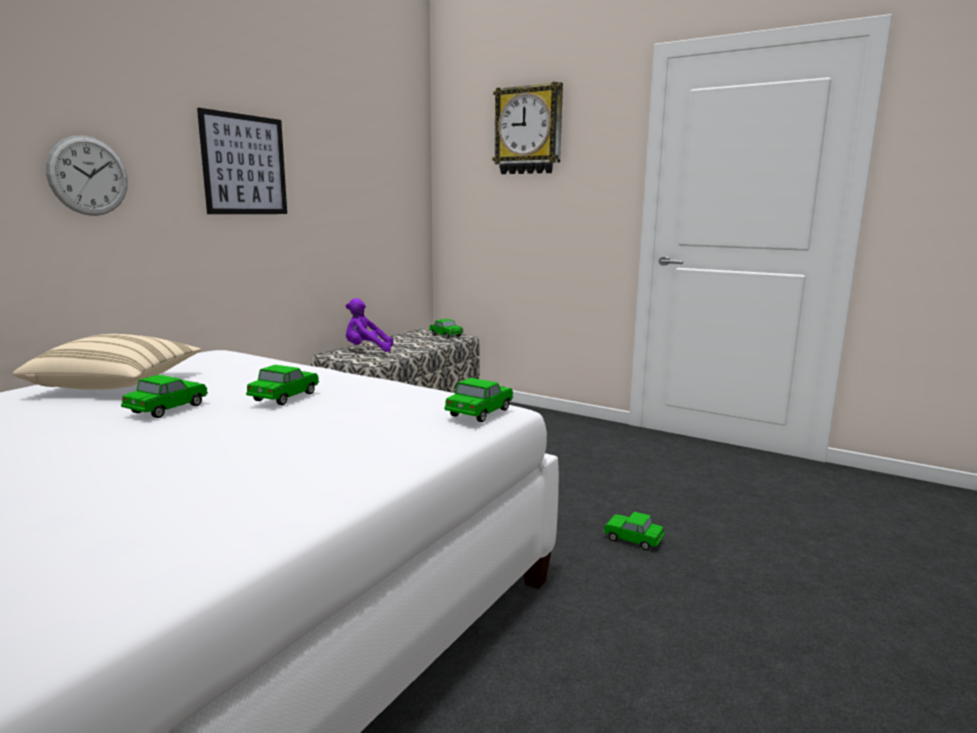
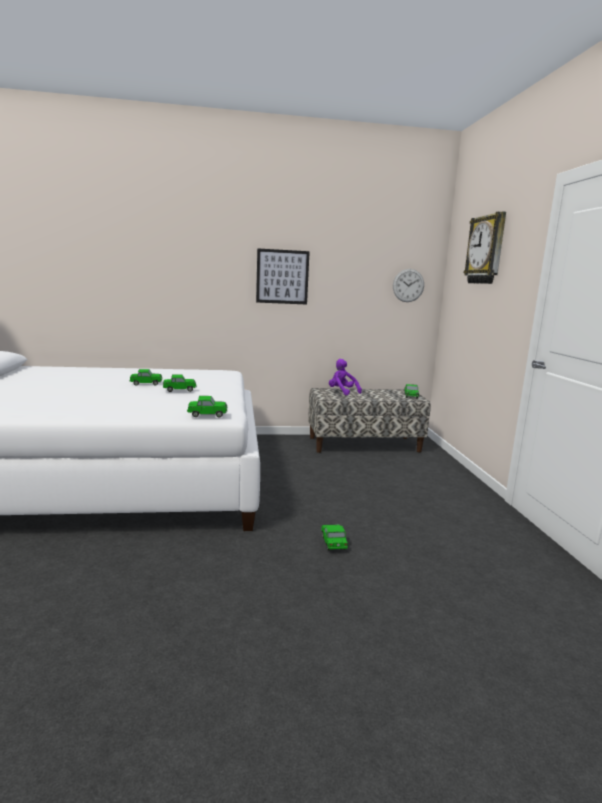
camera: 50 degrees right, 0 degrees up
beige pillow [13,334,201,390] -> none
wall clock [46,135,128,216] -> wall clock moved to [393,269,424,302]

